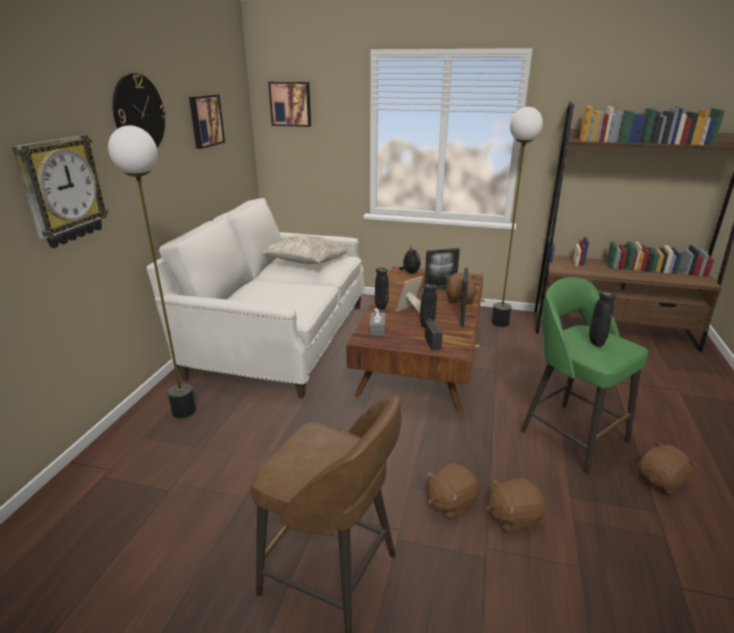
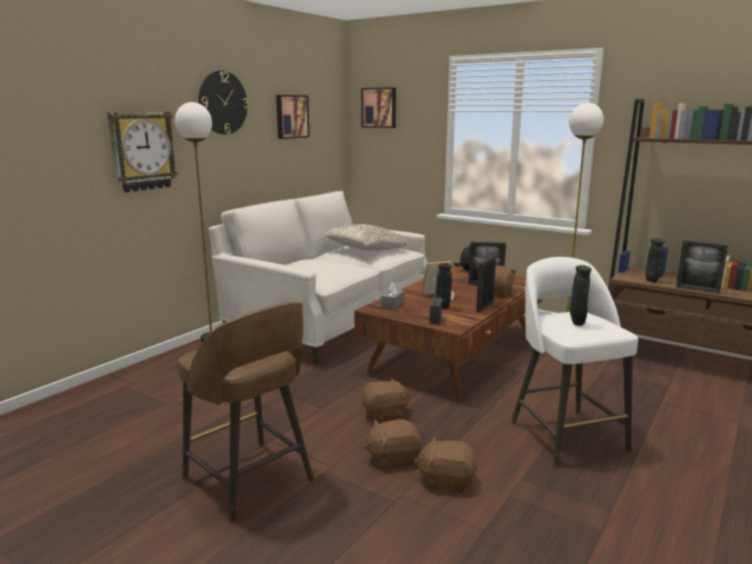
camera: 20 degrees right, 10 degrees down
black vase [375,268,389,309] -> black vase moved to [646,239,665,282]
green stool [521,277,648,474] -> white stool [511,257,638,467]
brown plush toy [638,441,697,496] -> brown plush toy moved to [362,378,411,422]
none -> picture frame [676,240,728,294]

